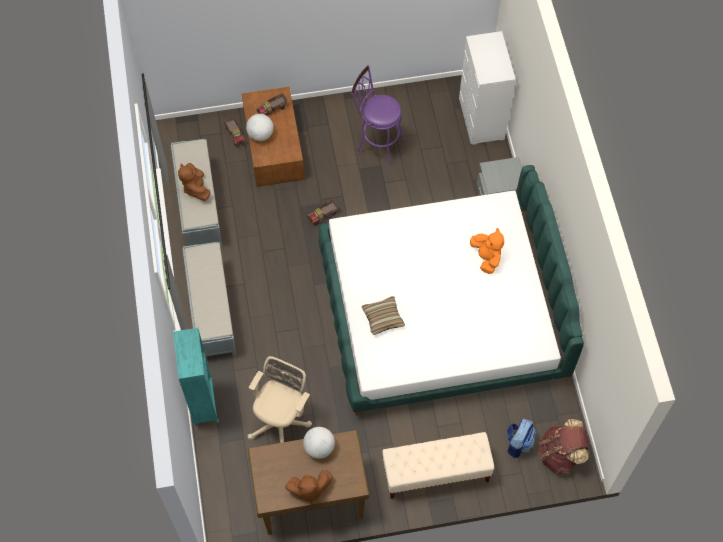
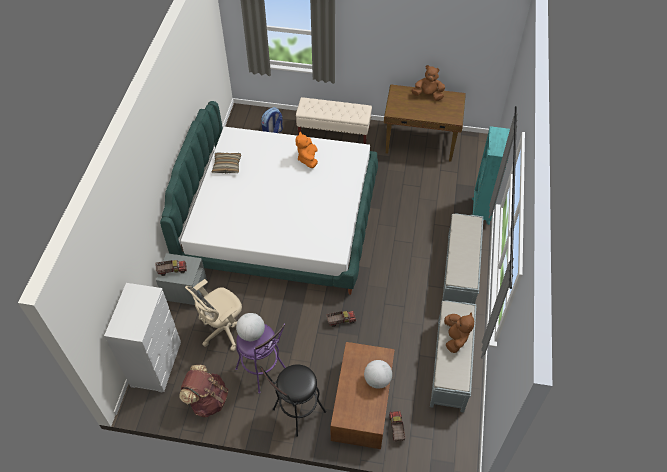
camera: 160 degrees left, 10 degrees down
beige office chair [248,356,312,443] -> beige office chair moved to [185,279,242,351]
toy truck [256,93,288,115] -> toy truck moved to [156,260,187,276]
globe [303,427,335,459] -> globe moved to [236,313,265,341]
pillow [362,296,405,335] -> pillow moved to [211,153,241,173]
orange plush toy [470,228,504,274] -> orange plush toy moved to [295,132,318,168]
brown backpack [538,419,589,474] -> brown backpack moved to [179,365,228,417]
none -> black stool [260,365,326,437]

